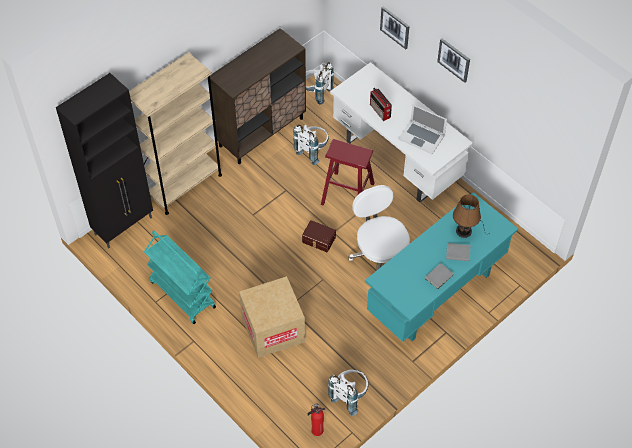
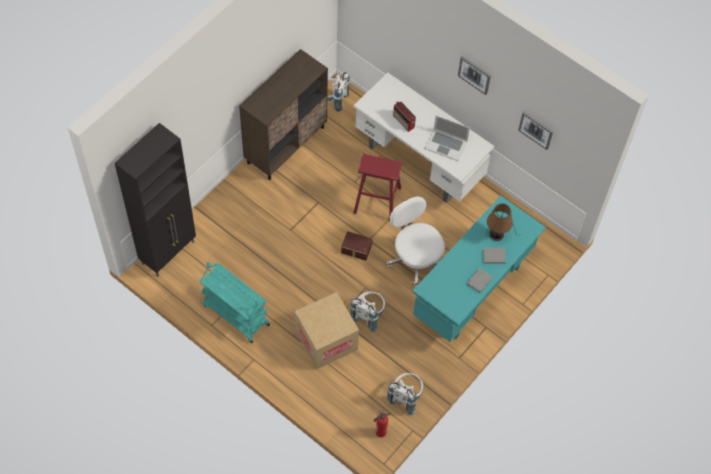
camera: 10 degrees left, 5 degrees up
beige bookcase [129,52,222,215] -> none
white backpack [293,125,329,165] -> white backpack moved to [350,291,386,332]
picture [380,6,410,49] -> picture moved to [518,112,553,150]

